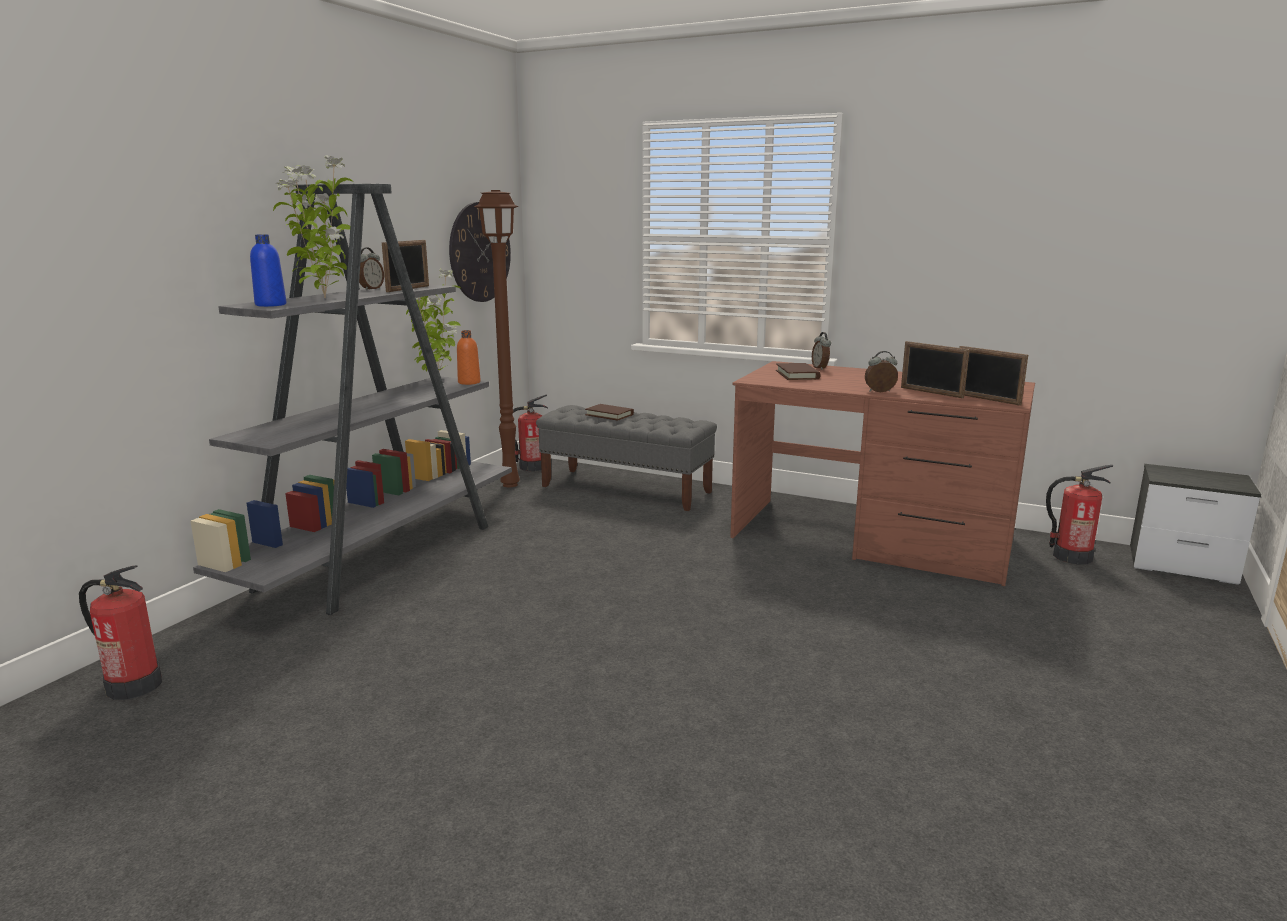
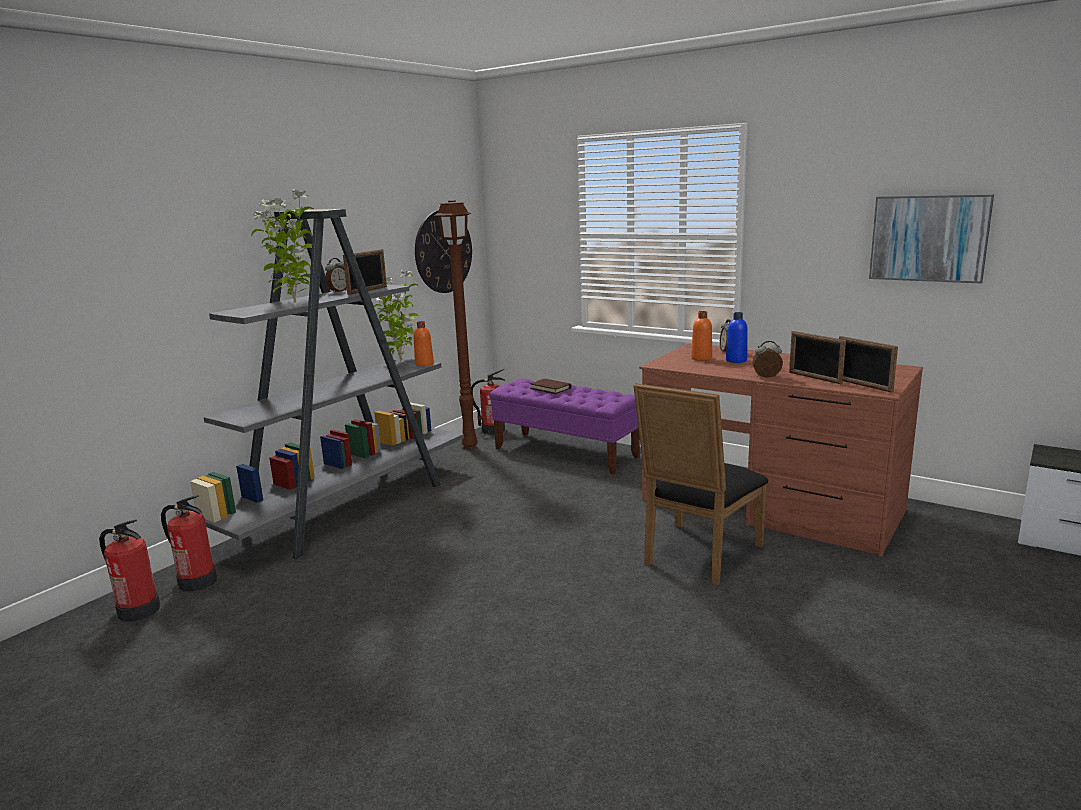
camera: 10 degrees right, 0 degrees up
blue bottle [250,234,286,307] -> blue bottle moved to [726,312,748,363]
grey bench [536,405,717,511] -> purple bench [489,379,640,475]
brown book [776,363,821,380] -> orange bottle [691,311,712,361]
fire extinguisher [1046,465,1113,564] -> fire extinguisher moved to [161,496,217,592]
none -> black chair [633,383,768,585]
none -> picture [869,195,994,284]

